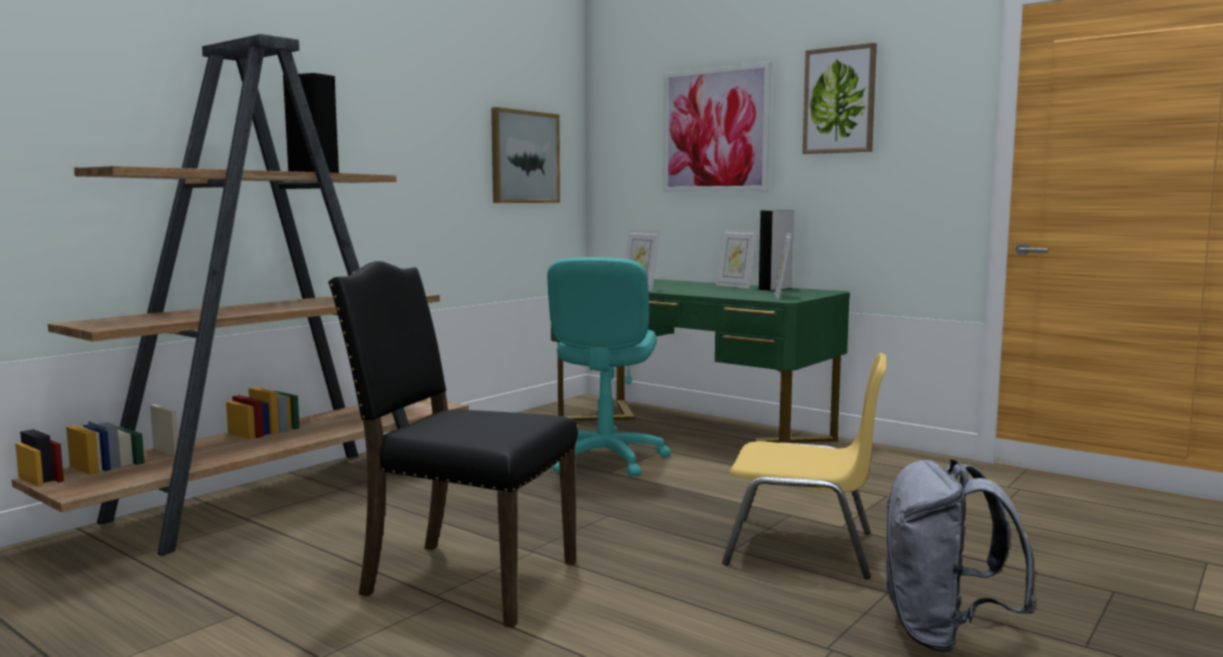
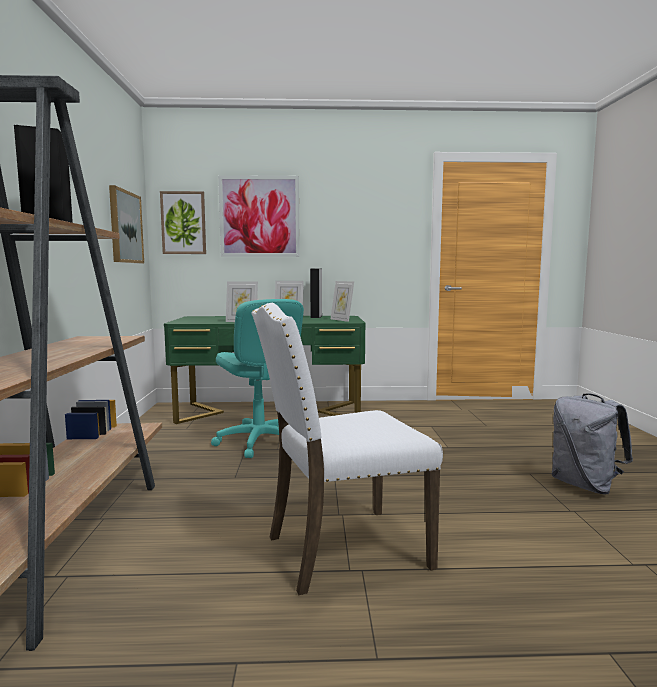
camera: 40 degrees left, 0 degrees up
black chair [328,261,578,628] -> white chair [251,303,443,595]
yellow chair [722,353,886,579] -> none
picture [803,43,877,154] -> picture moved to [160,191,206,254]

